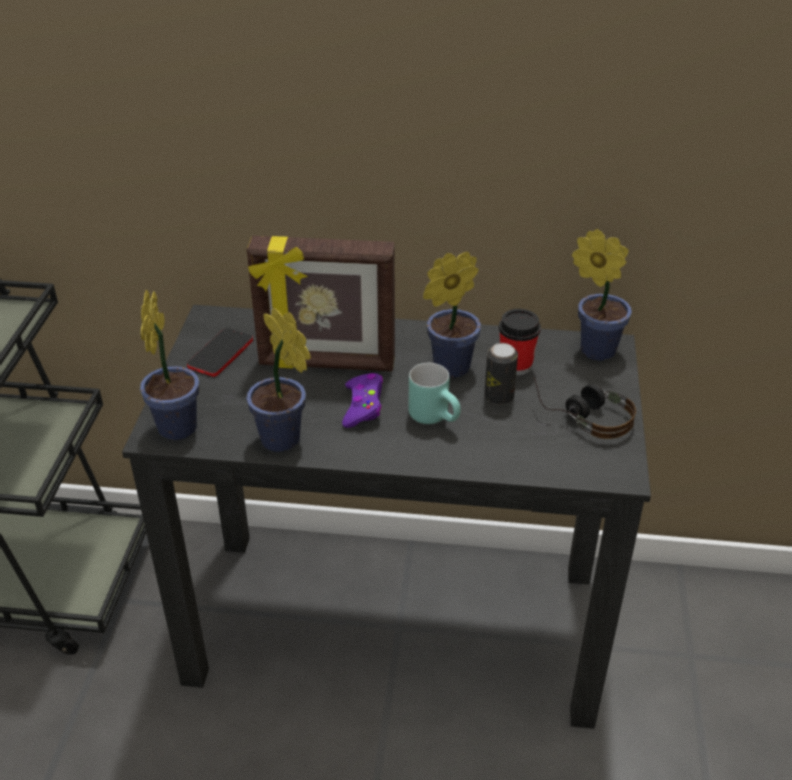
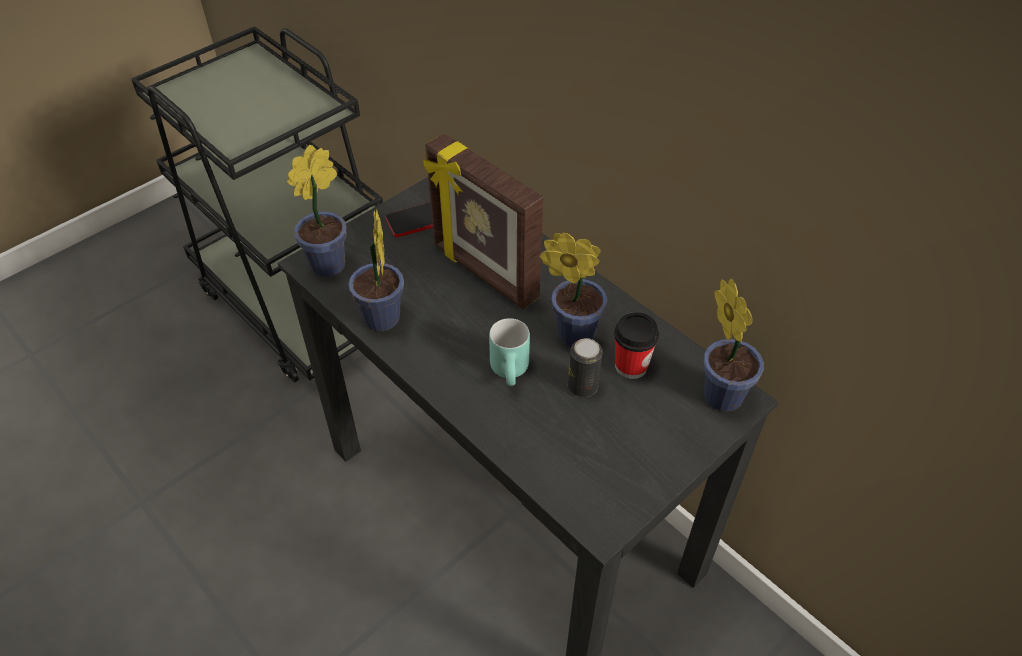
camera: 40 degrees right, 10 degrees up
purple game controller [342,373,383,428] -> none
headphones [534,377,636,439] -> none

